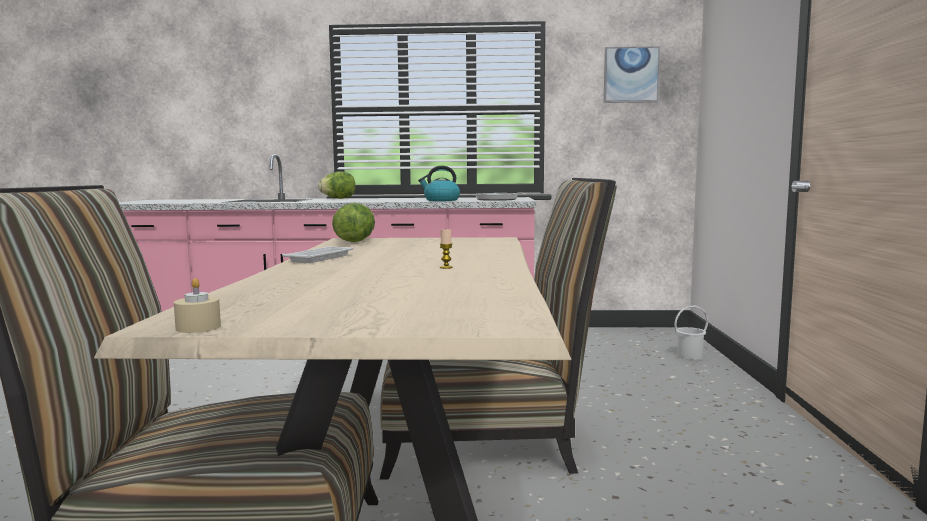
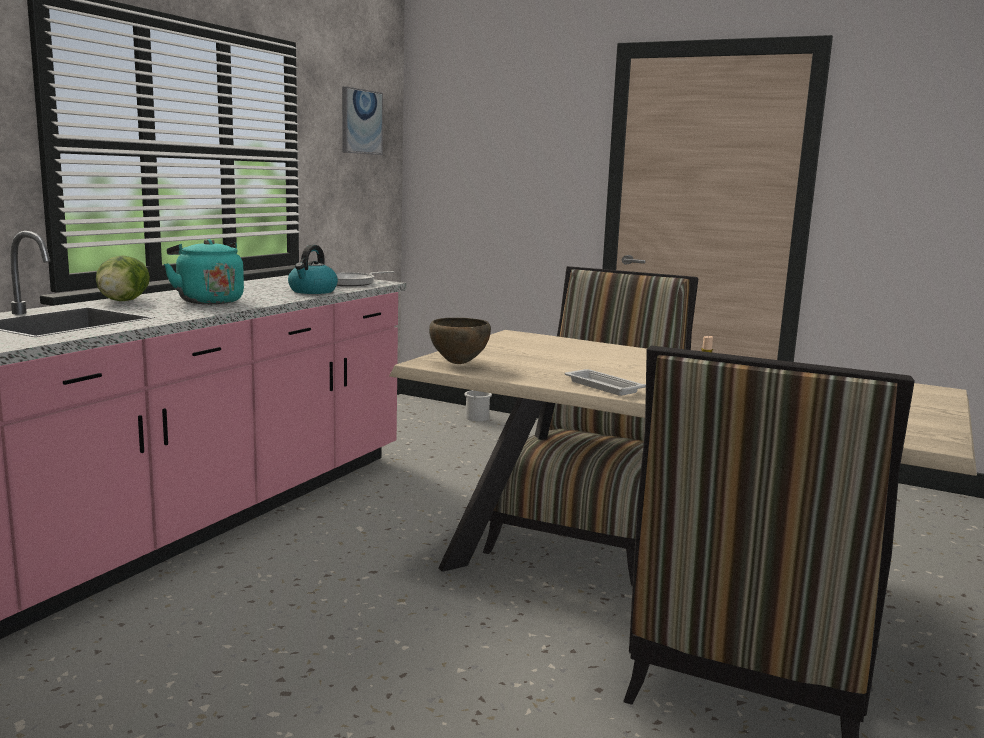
camera: 65 degrees left, 5 degrees up
beige candle [174,278,221,333] -> none
lettuce [332,203,375,242] -> brown bowl [429,318,491,364]
none -> turquoise kettle [164,239,244,304]

